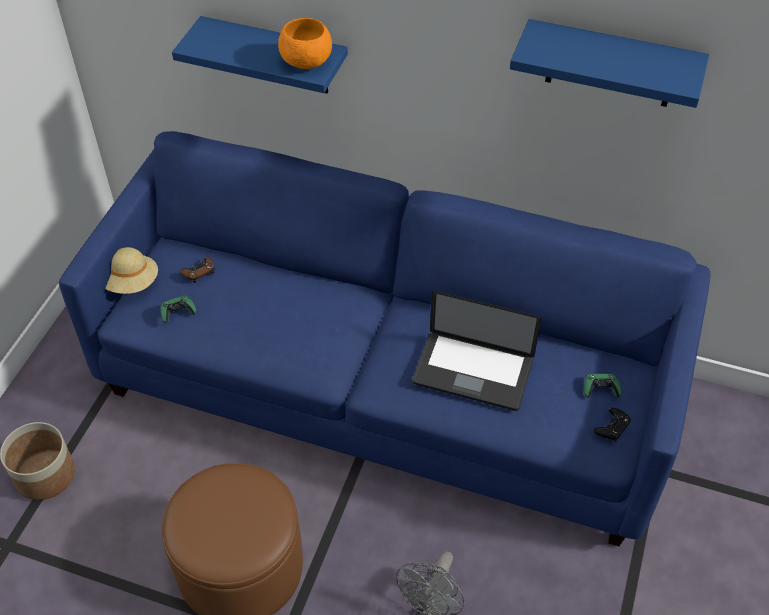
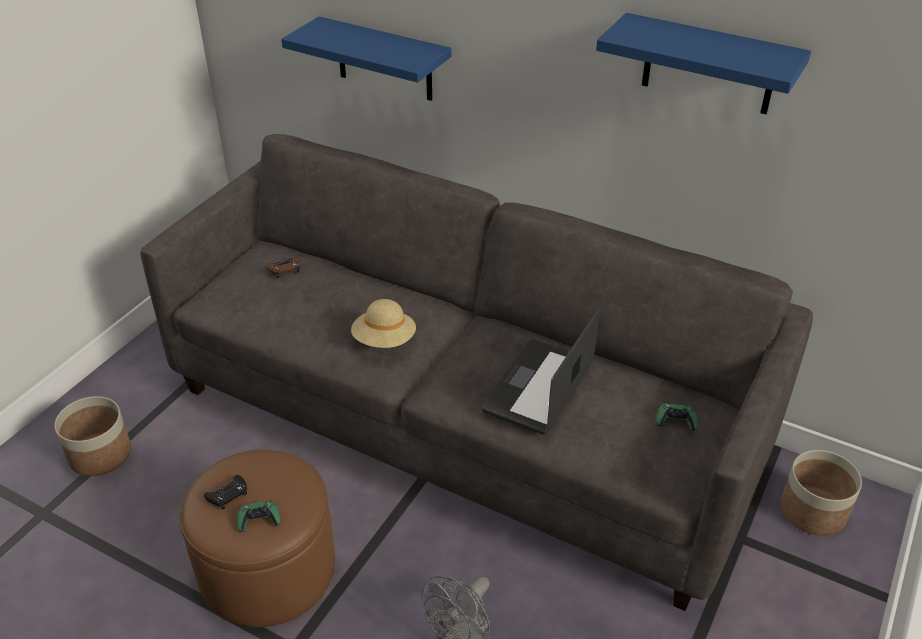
camera: 10 degrees right, 10 degrees down
blue sofa [59,131,711,546] -> grey sofa [140,134,813,611]
beige hat [105,247,158,294] -> beige hat moved to [351,299,416,348]
green game controller [160,296,196,323] -> green game controller moved to [237,501,280,532]
orange bowl [278,18,332,69] -> none
laptop [412,291,541,411] -> laptop turned 90 degrees clockwise [482,308,600,435]
black game controller [594,408,631,442] -> black game controller moved to [204,475,247,509]
none -> planter [781,450,862,536]

